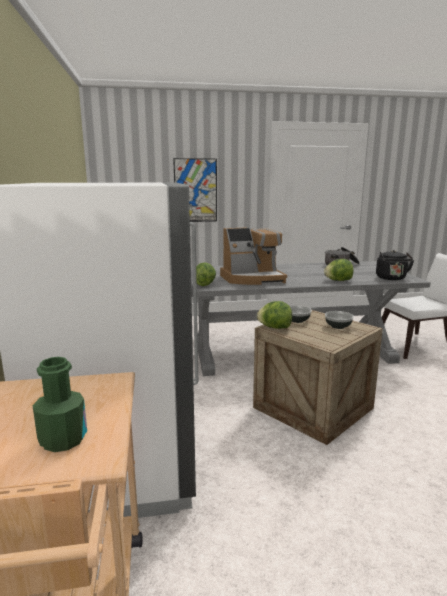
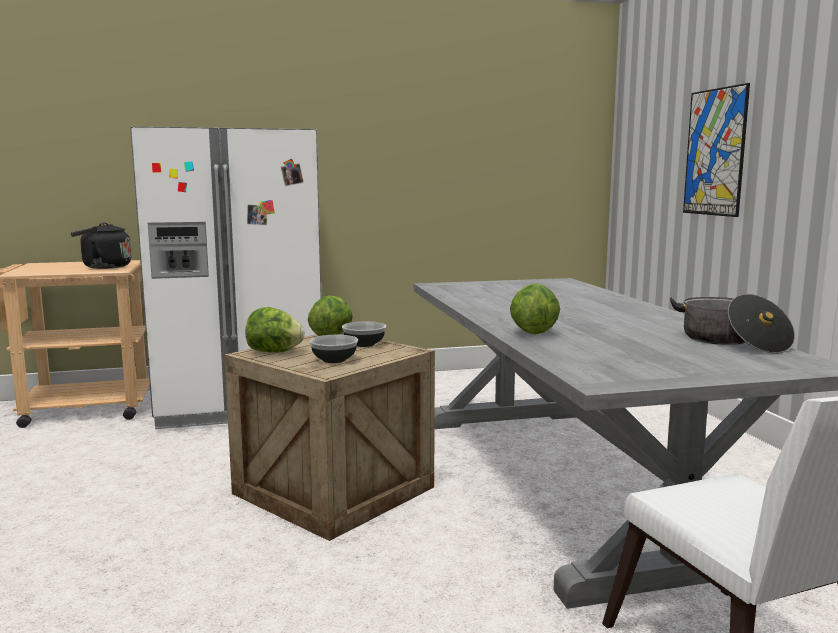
camera: 85 degrees right, 5 degrees down
green bottle [32,357,87,452] -> none
lettuce [196,262,216,286] -> lettuce moved to [245,307,305,352]
coffee machine [220,228,287,285] -> none
black kettle [376,250,414,280] -> black kettle moved to [71,222,131,269]

